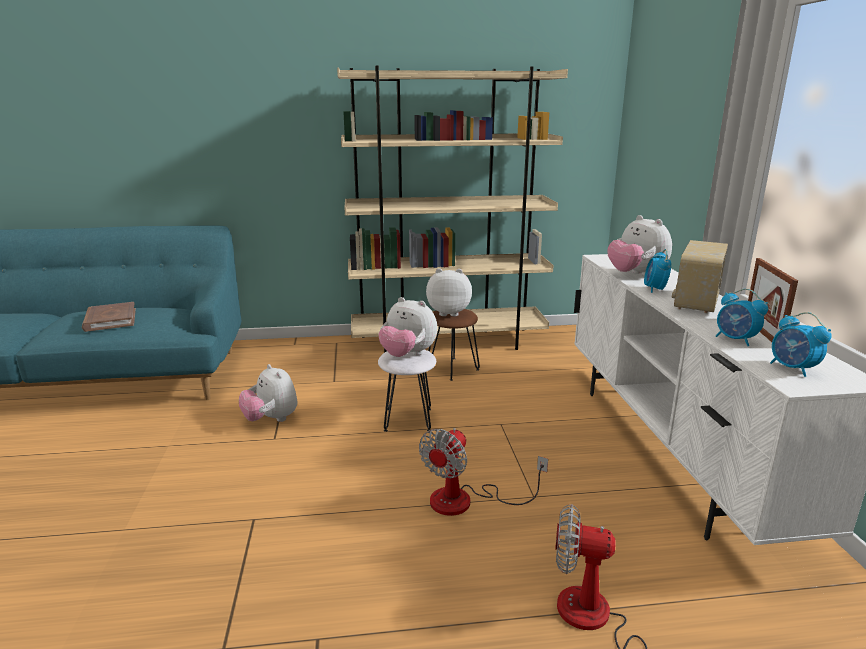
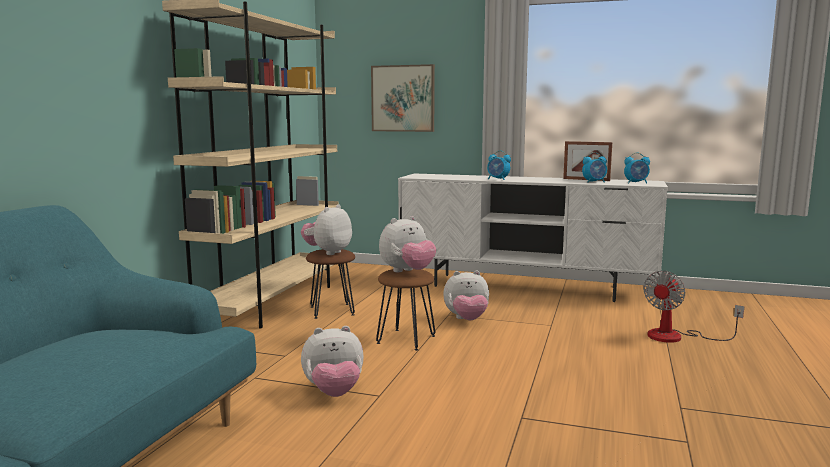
camera: 65 degrees left, 10 degrees down
brown book [82,302,136,332] -> none
white stool [378,349,436,432] -> brown stool [376,269,435,351]
fan [419,428,548,516] -> none
plush toy [607,215,672,276] -> plush toy moved to [443,270,489,320]
radio [672,240,728,313] -> none
none -> picture [371,64,435,132]

